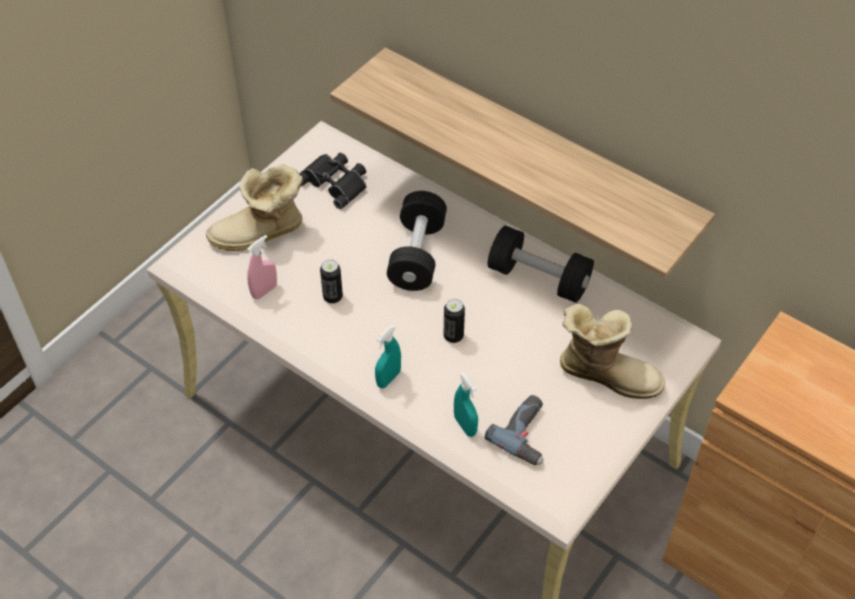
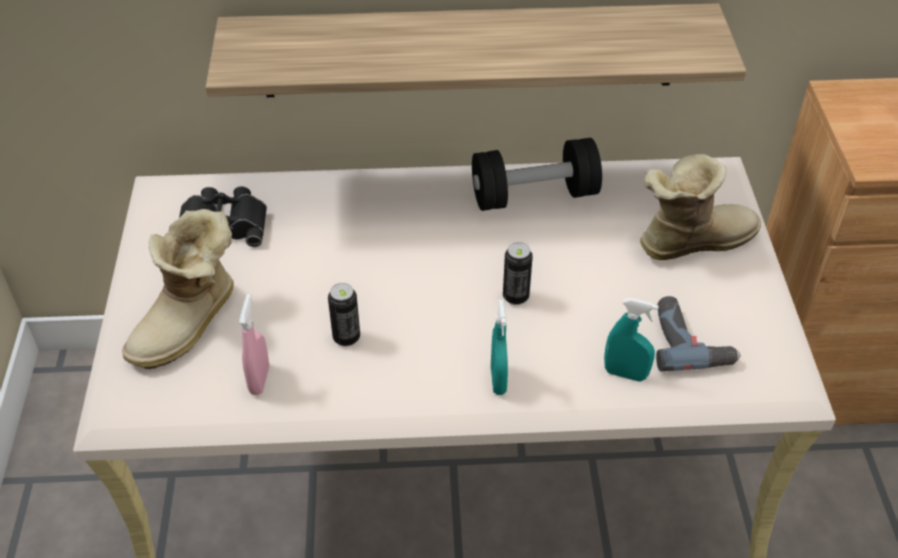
camera: 40 degrees left, 5 degrees down
black dumbbell [387,191,447,291] -> none

